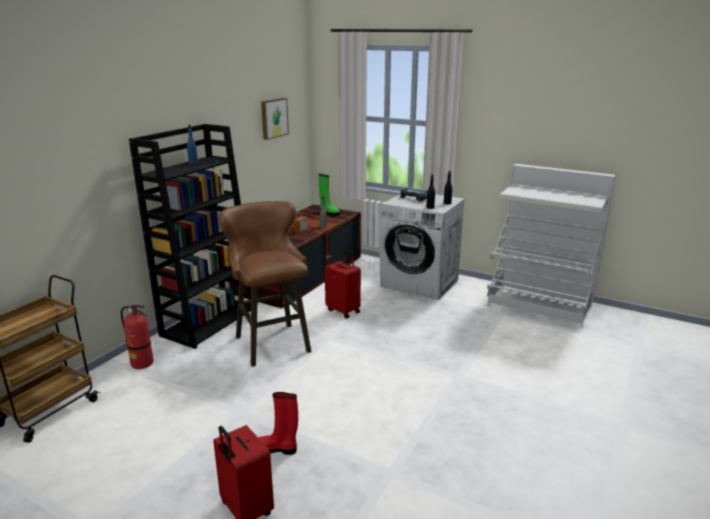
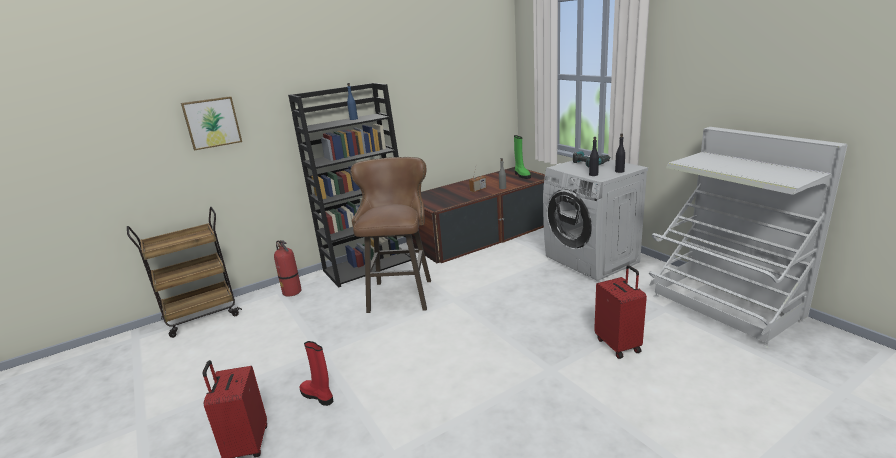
camera: 30 degrees right, 0 degrees up
picture [261,98,289,140] -> picture moved to [181,96,242,151]
red suitcase [325,250,361,319] -> red suitcase moved to [594,265,647,359]

